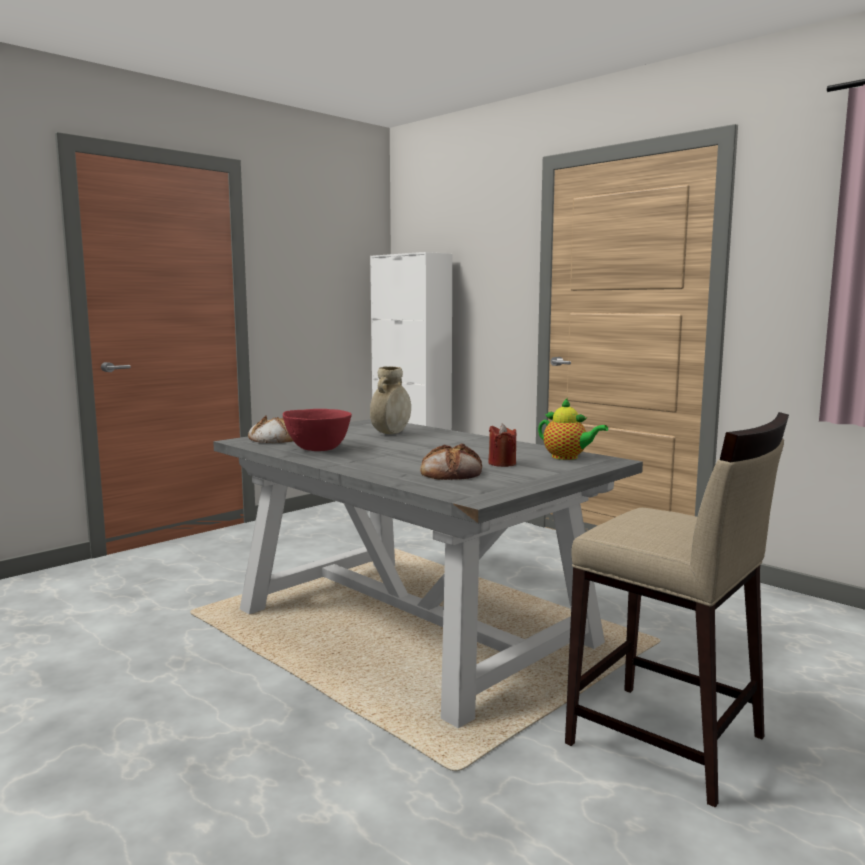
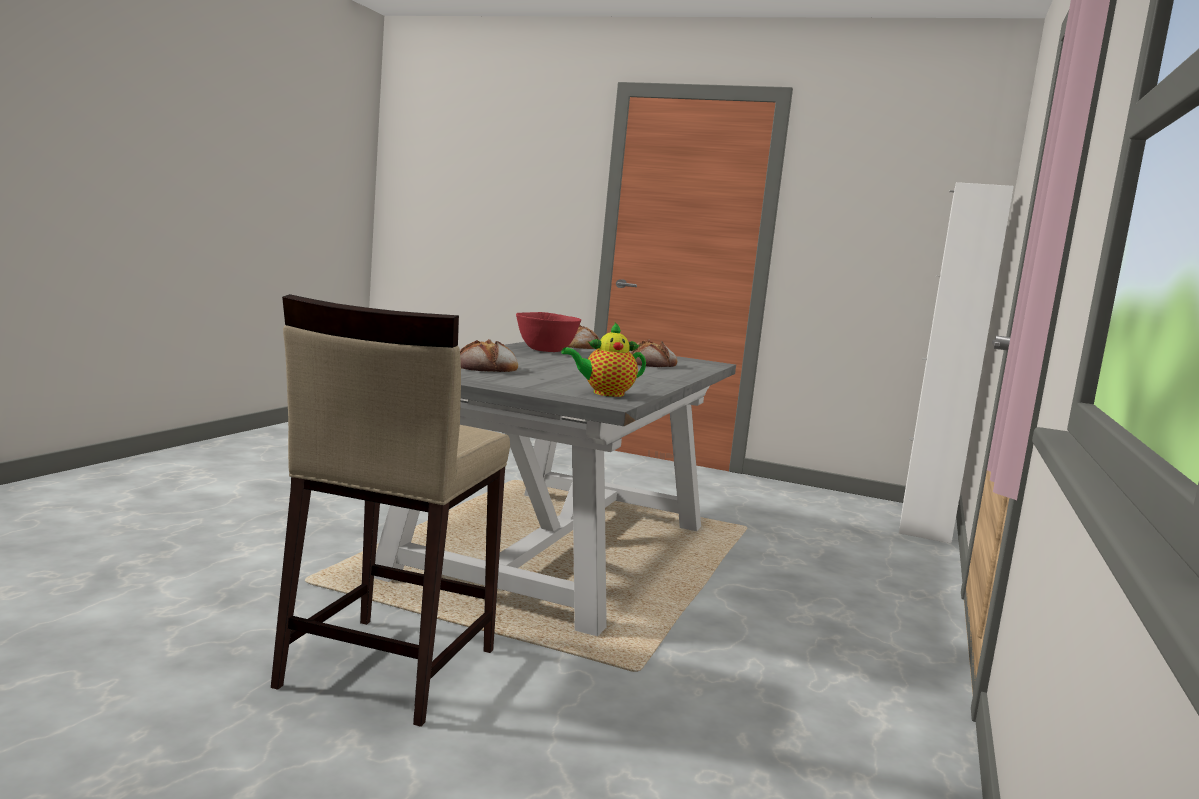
camera: 65 degrees right, 0 degrees up
beige vase [370,366,411,434] -> bread [629,340,677,367]
red candle [488,424,516,467] -> none
teapot [538,398,608,460] -> teapot turned 60 degrees clockwise [561,321,646,397]

